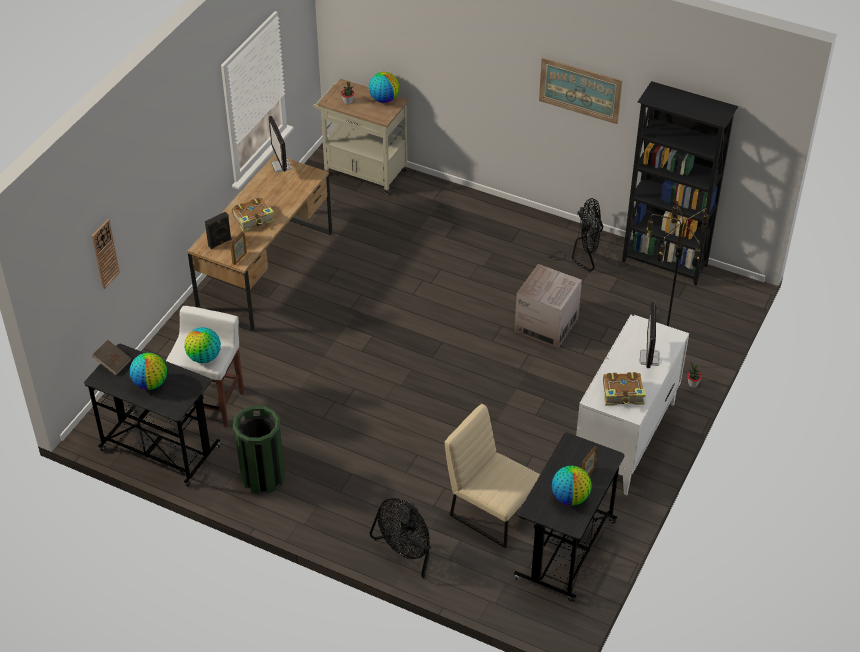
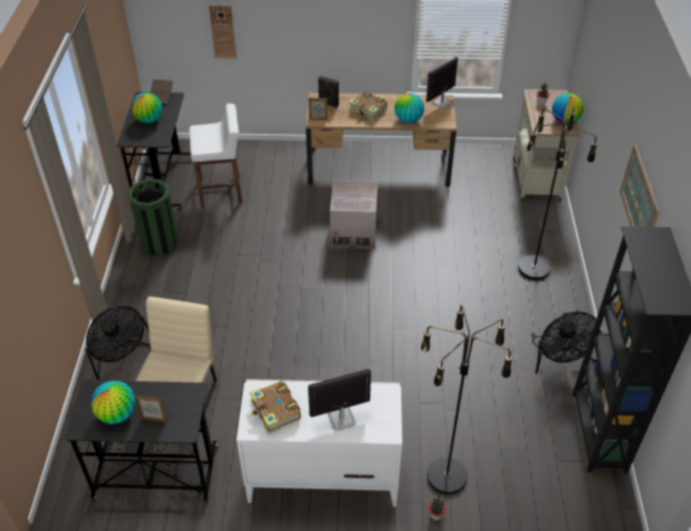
camera: 65 degrees right, 0 degrees up
globe [185,327,221,363] -> globe moved to [395,93,424,123]
black fan [370,498,431,579] -> black fan turned 150 degrees counterclockwise [85,306,150,380]
cardboard box [514,264,582,348] -> cardboard box moved to [330,181,378,249]
none -> floor lamp [518,106,597,280]

